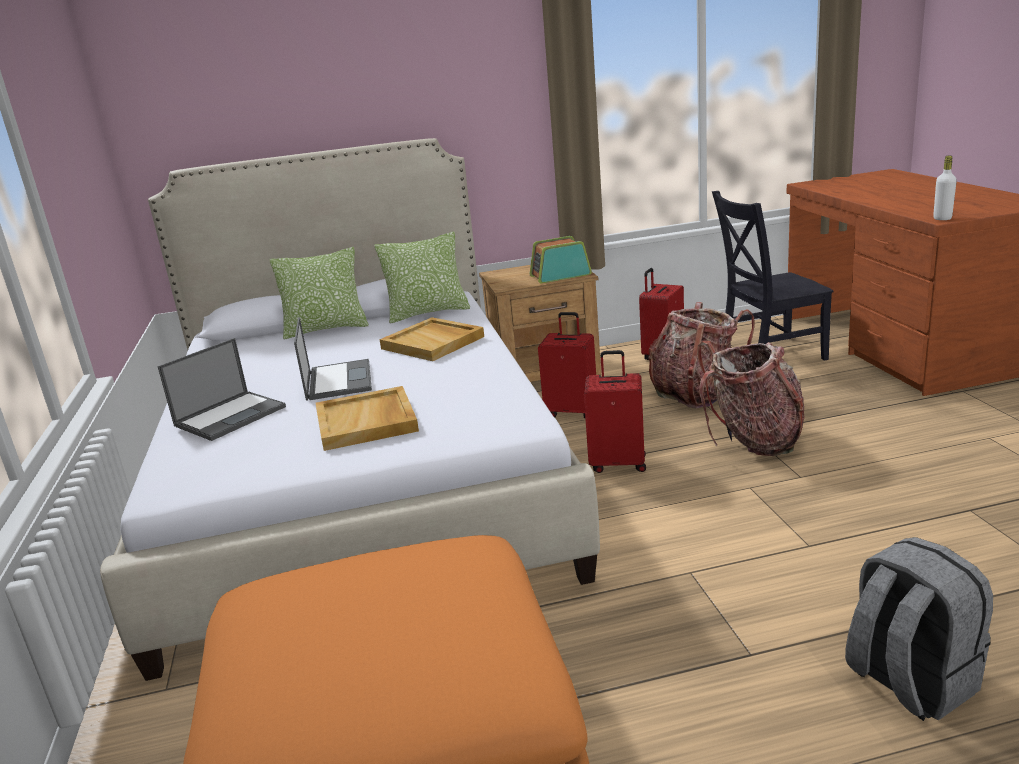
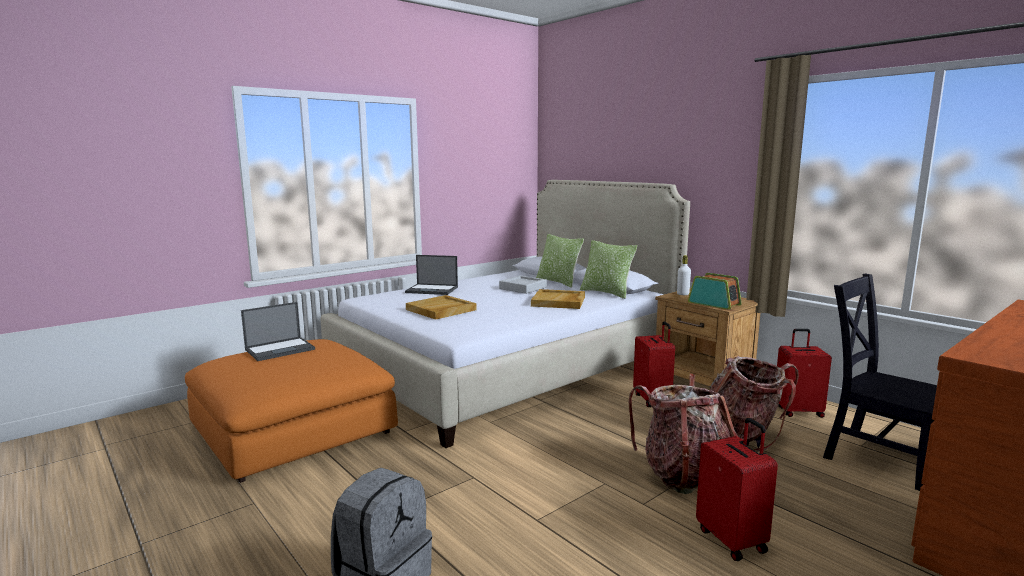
camera: 60 degrees right, 10 degrees down
laptop [294,317,372,401] -> laptop moved to [241,302,315,361]
red suitcase [584,350,646,473] -> red suitcase moved to [696,418,778,561]
white bottle [933,156,957,220] -> white bottle moved to [677,255,691,295]
none -> grey tray [499,276,547,294]

